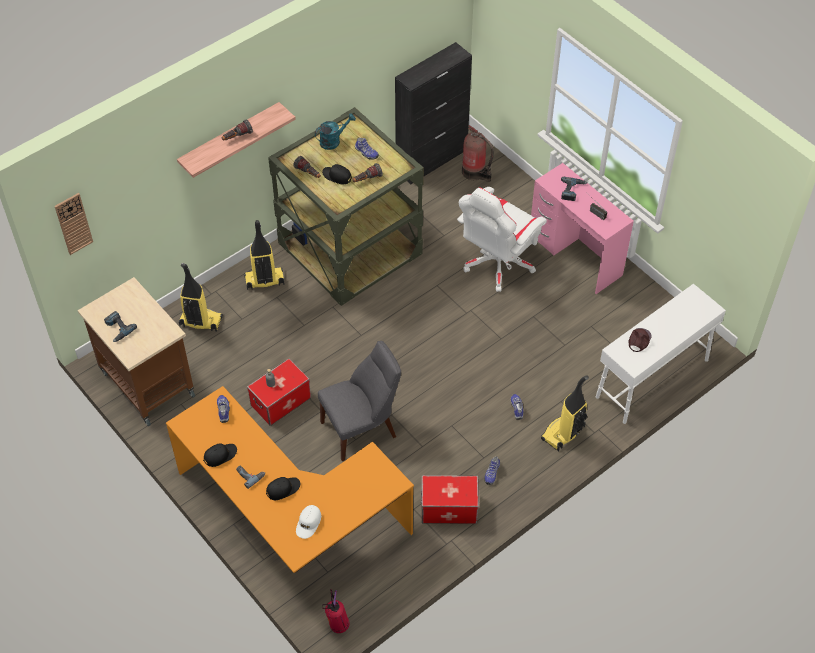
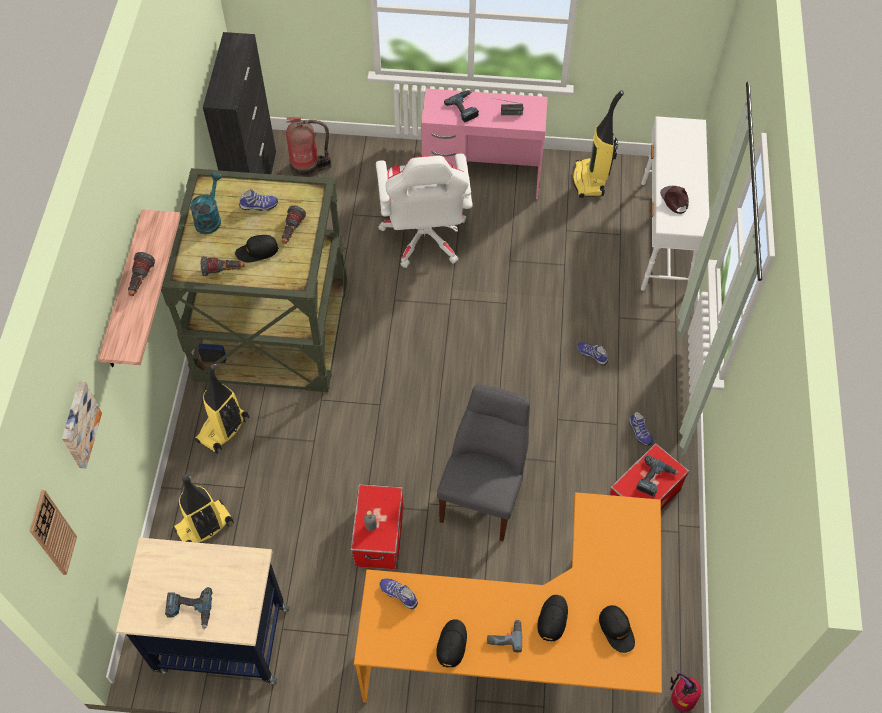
camera: 45 degrees left, 5 degrees up
brown cart [78,277,195,426] -> blue cart [116,537,289,684]
white cap [296,505,321,539] -> black cap [599,605,635,653]
vacuum cleaner [541,375,589,451] -> vacuum cleaner moved to [573,90,624,198]
none -> picture [62,381,102,468]
none -> power drill [636,456,679,497]

